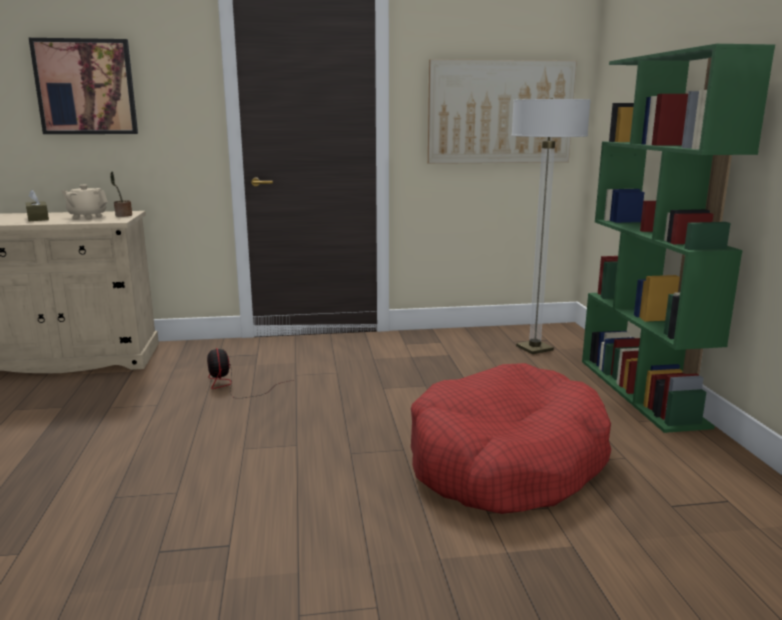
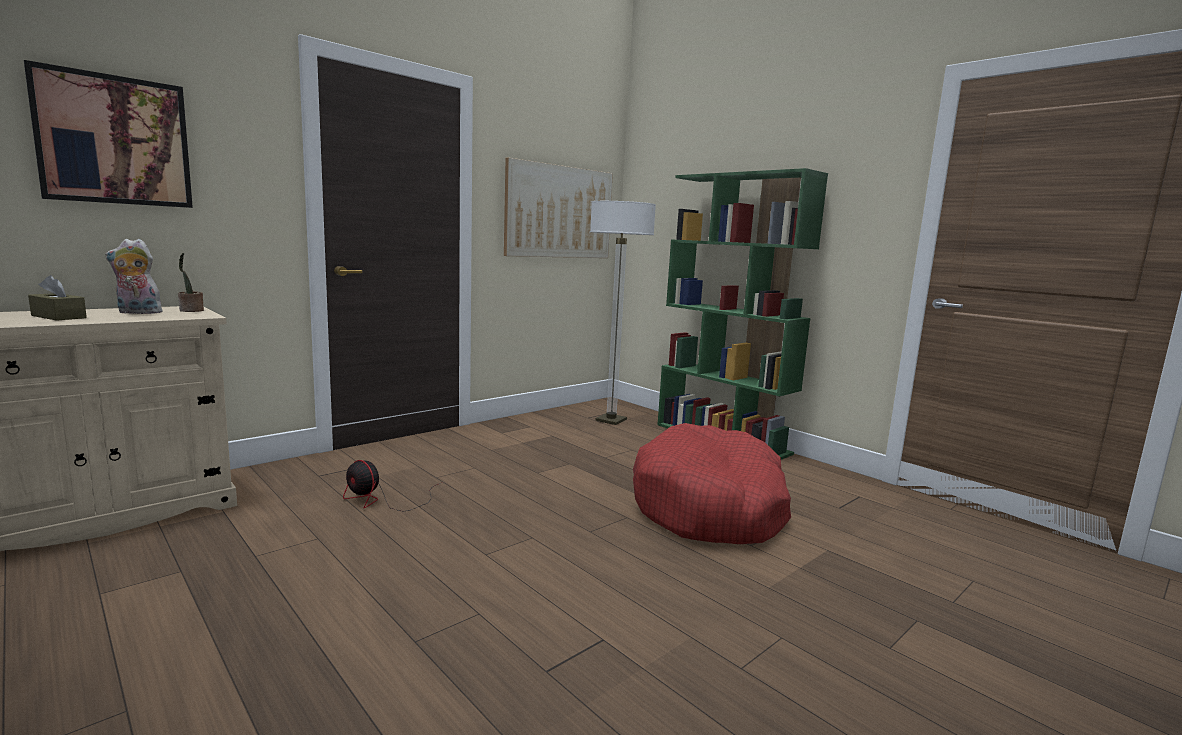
camera: 35 degrees left, 5 degrees down
beige teapot [62,185,108,219] -> plush toy [105,239,163,314]

